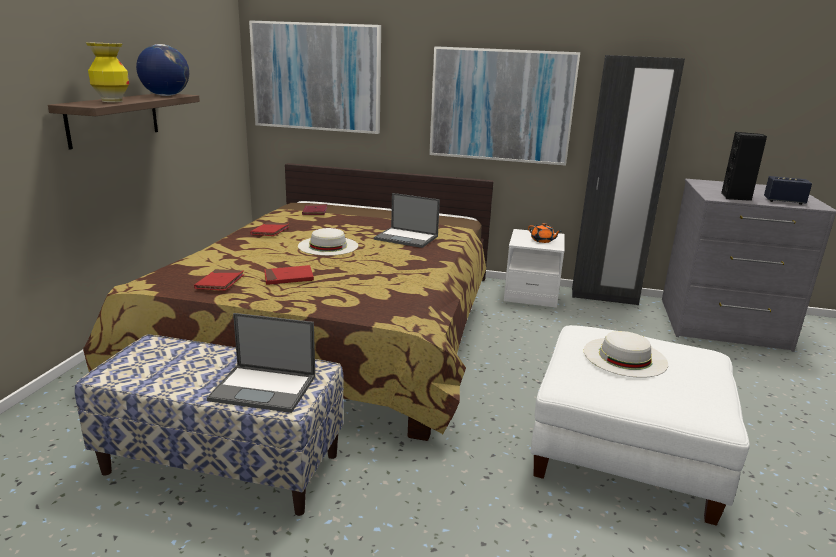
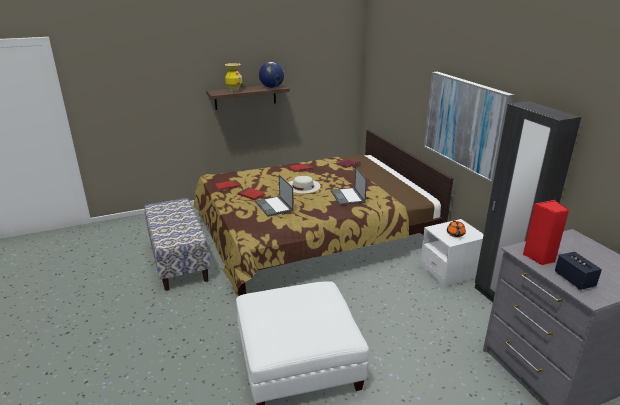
camera: 55 degrees right, 5 degrees up
laptop [207,313,315,413] -> laptop moved to [255,175,294,217]
picture [249,20,381,134] -> none
white hat [584,331,668,378] -> none
black speaker [721,132,767,201] -> red speaker [523,200,569,266]

